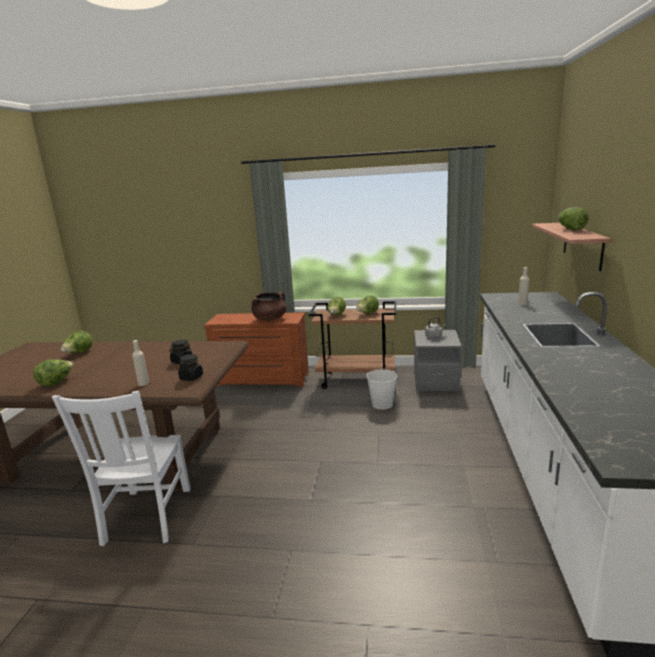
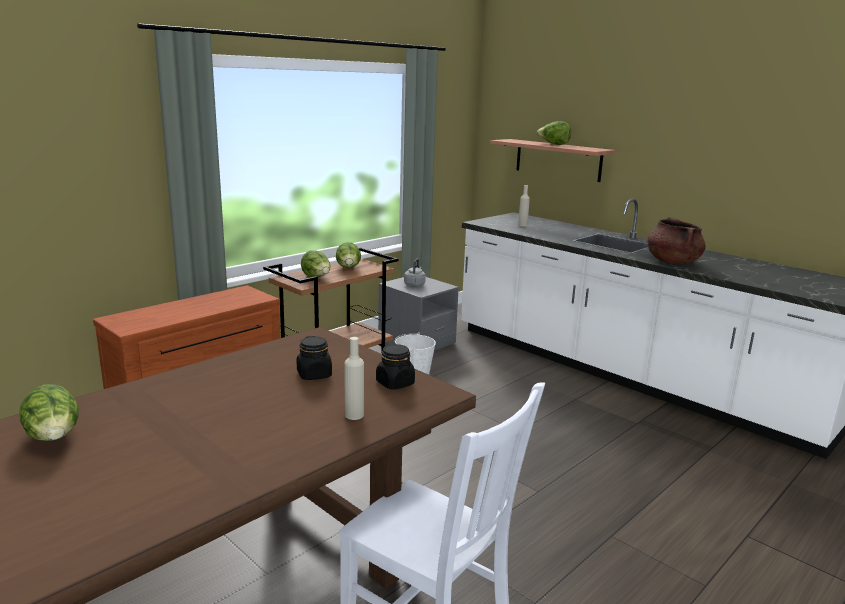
camera: 55 degrees left, 0 degrees up
lettuce [33,359,73,386] -> none
brown cooking pot [251,292,286,321] -> brown cooking pot moved to [647,217,706,264]

